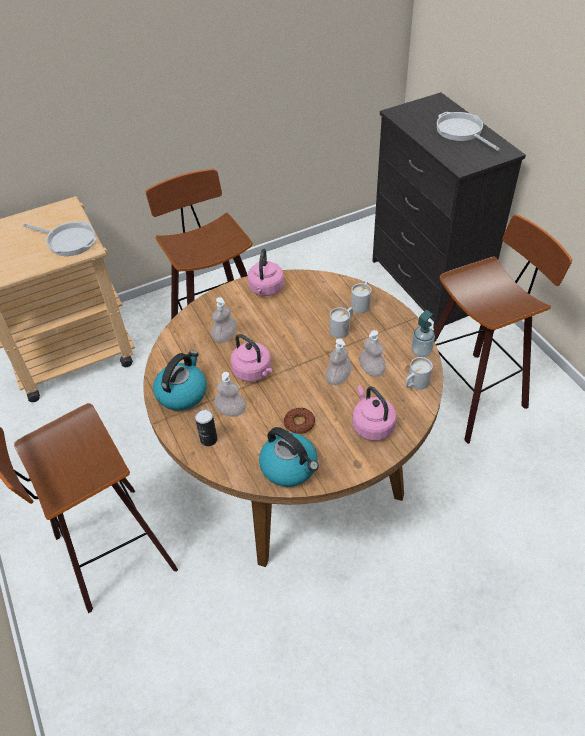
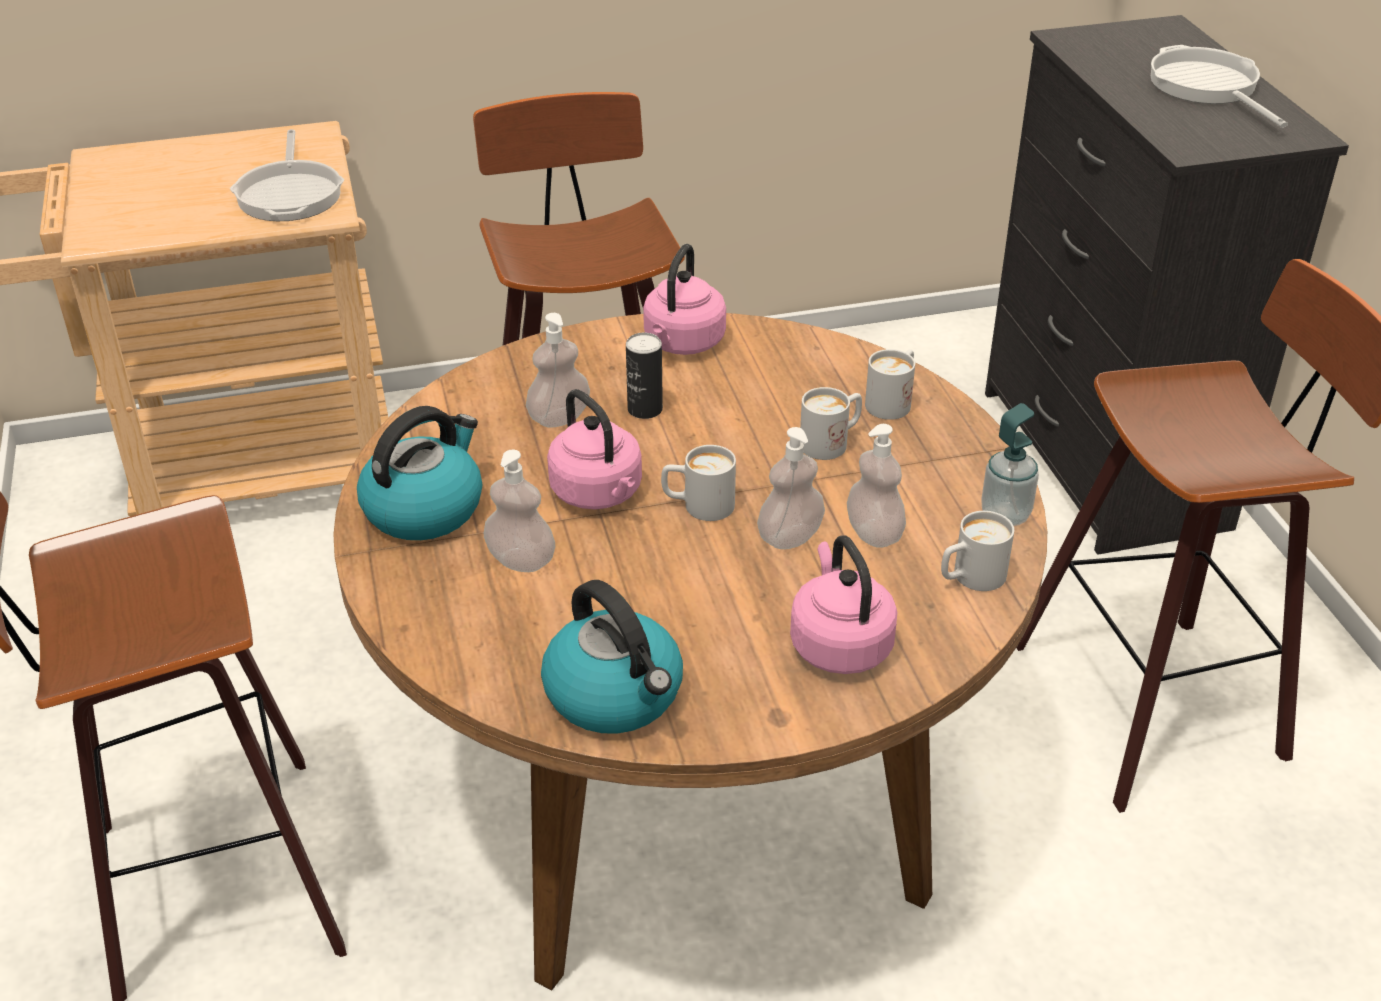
camera: 10 degrees right, 10 degrees down
frying pan [23,221,97,256] -> frying pan turned 45 degrees clockwise [230,129,344,221]
can [195,409,217,446] -> can moved to [626,333,663,419]
donut [284,408,315,434] -> none
none -> white mug [661,445,736,521]

